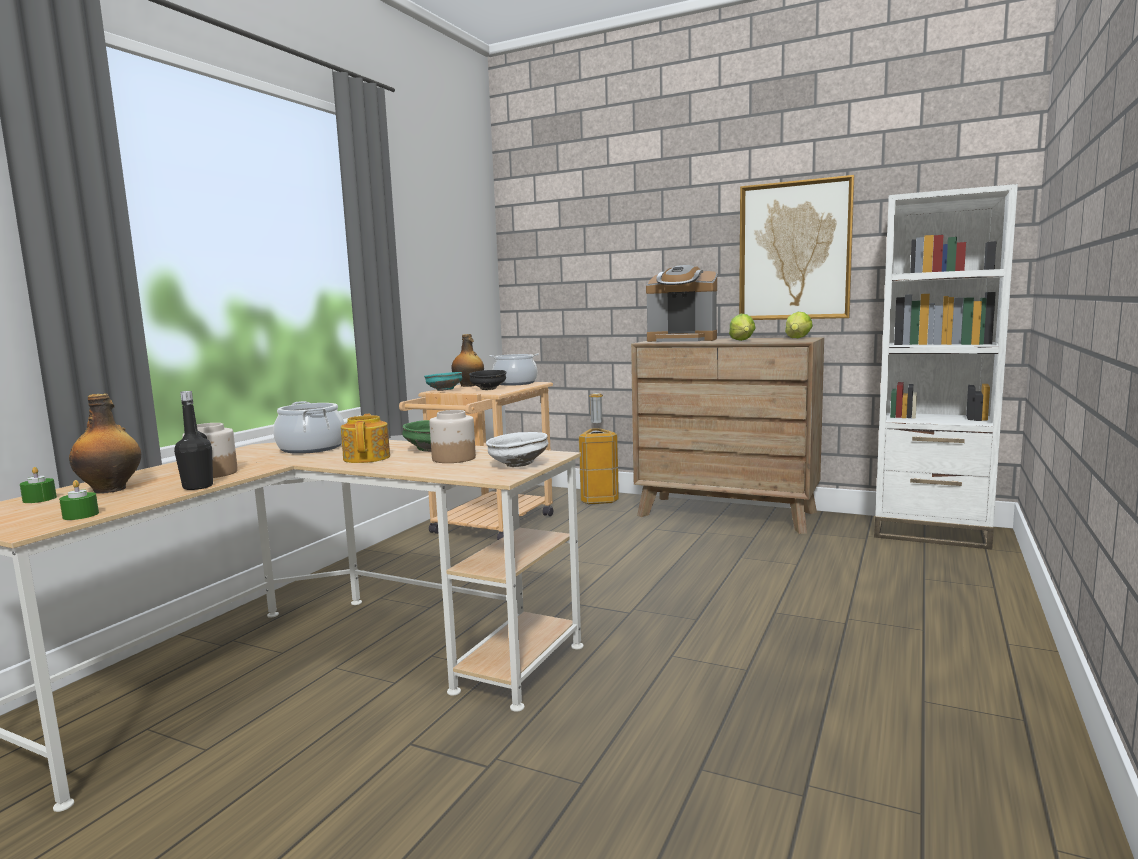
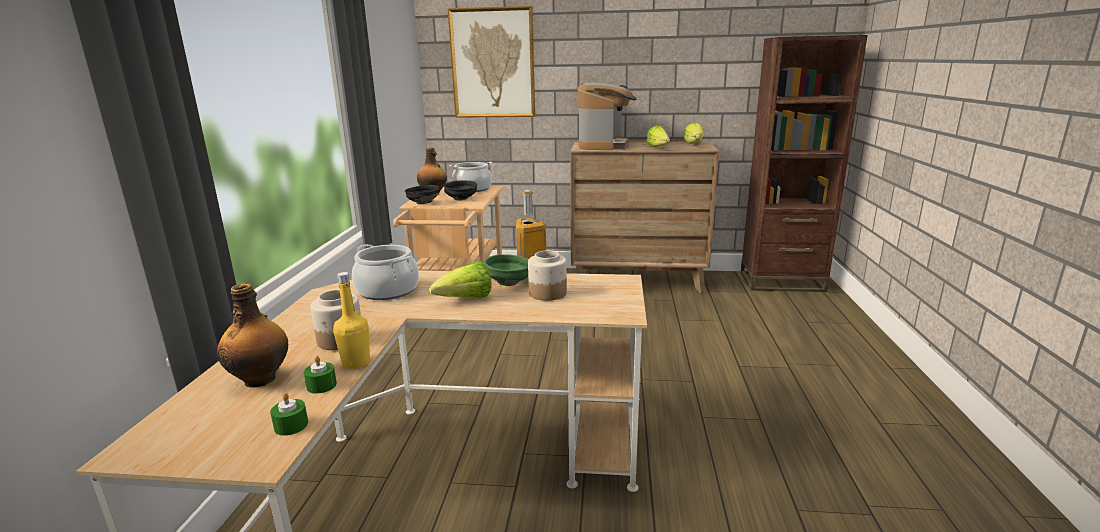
camera: 20 degrees left, 10 degrees up
green candle [20,467,57,503] -> green candle moved to [304,355,337,394]
black bottle [174,391,213,490] -> yellow bottle [333,272,370,369]
teapot [341,414,390,463] -> lettuce [429,262,492,298]
turquoise bowl [424,372,462,391] -> black bowl [405,185,440,204]
white bowl [486,432,548,467] -> none
coffee machine [646,265,717,342] -> coffee machine turned 75 degrees counterclockwise [577,83,637,150]
picture [739,175,854,320] -> picture moved to [447,6,535,118]
white bookcase [874,184,1018,550] -> brown bookcase [740,35,868,292]

